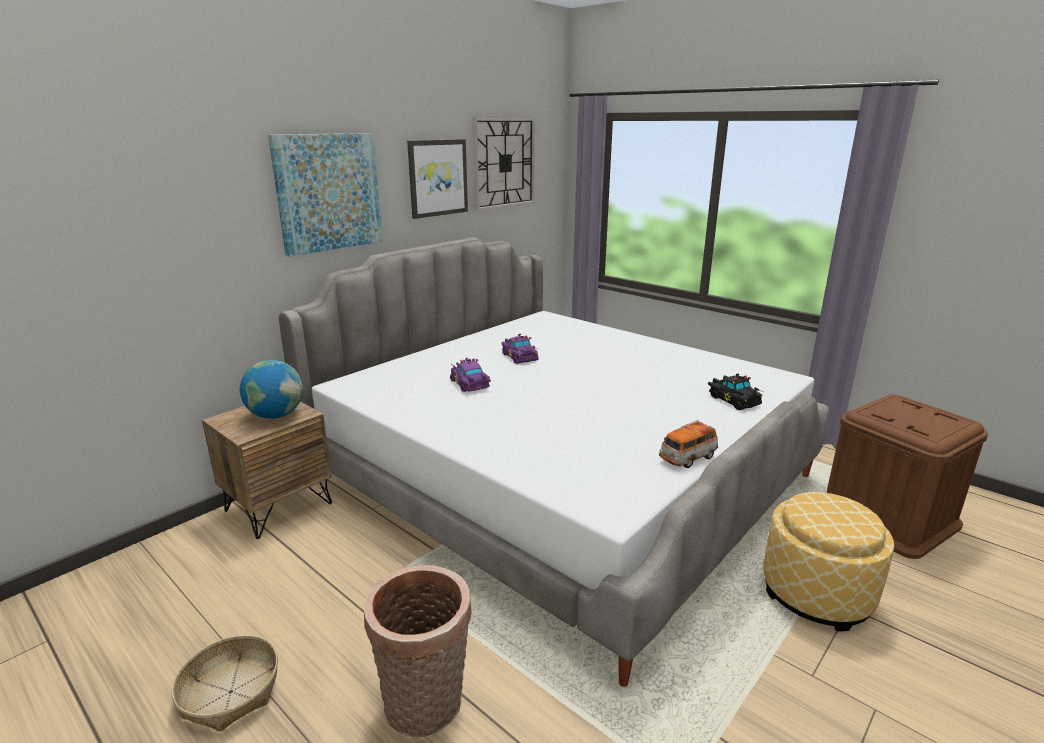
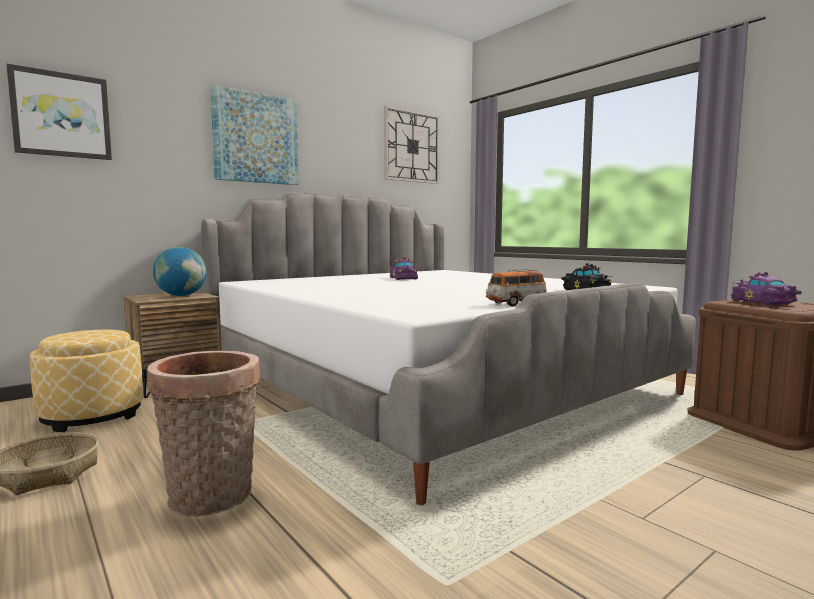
camera: 10 degrees right, 15 degrees down
picture [407,139,468,219] -> picture moved to [6,64,112,160]
purple toy car [450,358,491,392] -> purple toy car moved to [731,272,802,305]
ottoman [763,492,894,631] -> ottoman moved to [30,330,143,432]

